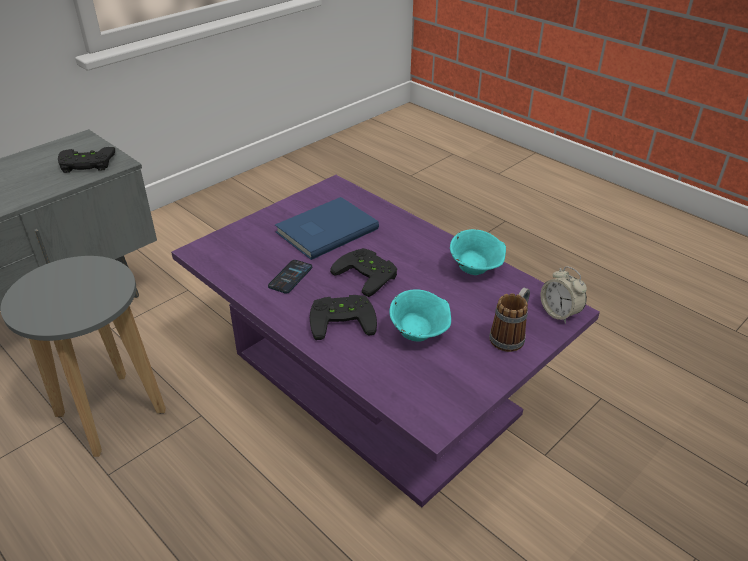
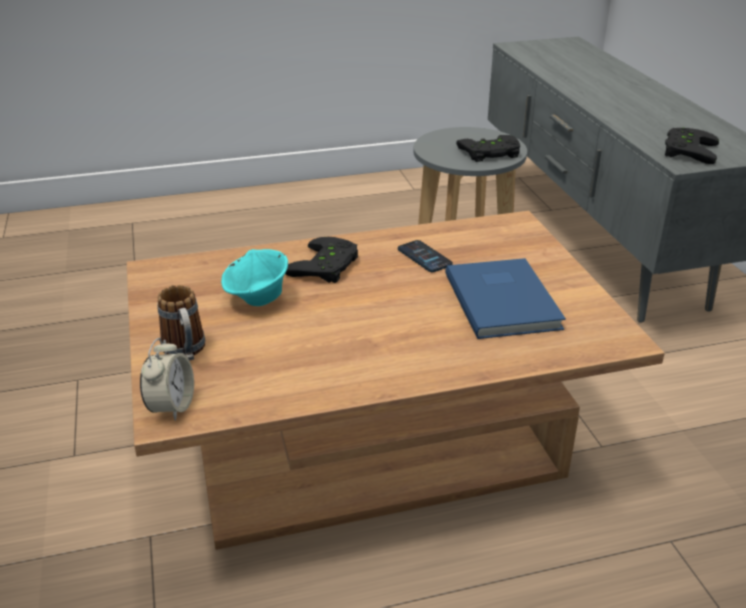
camera: 120 degrees right, 5 degrees down
purple coffee table [171,175,600,507] -> brown coffee table [127,211,665,550]
black game controller [330,248,397,297] -> black game controller moved to [456,135,520,162]
turquoise bowl [450,229,506,275] -> none
alarm clock [540,266,587,324] -> alarm clock turned 105 degrees clockwise [140,338,194,421]

